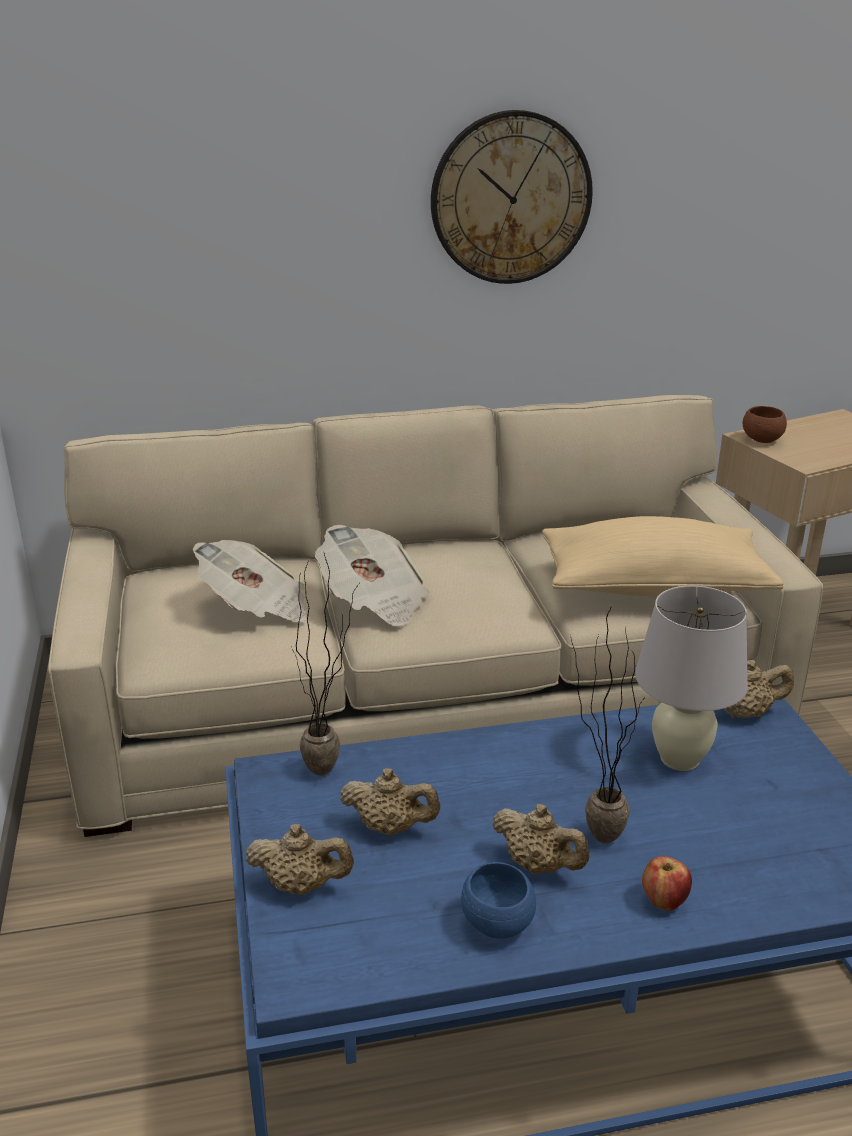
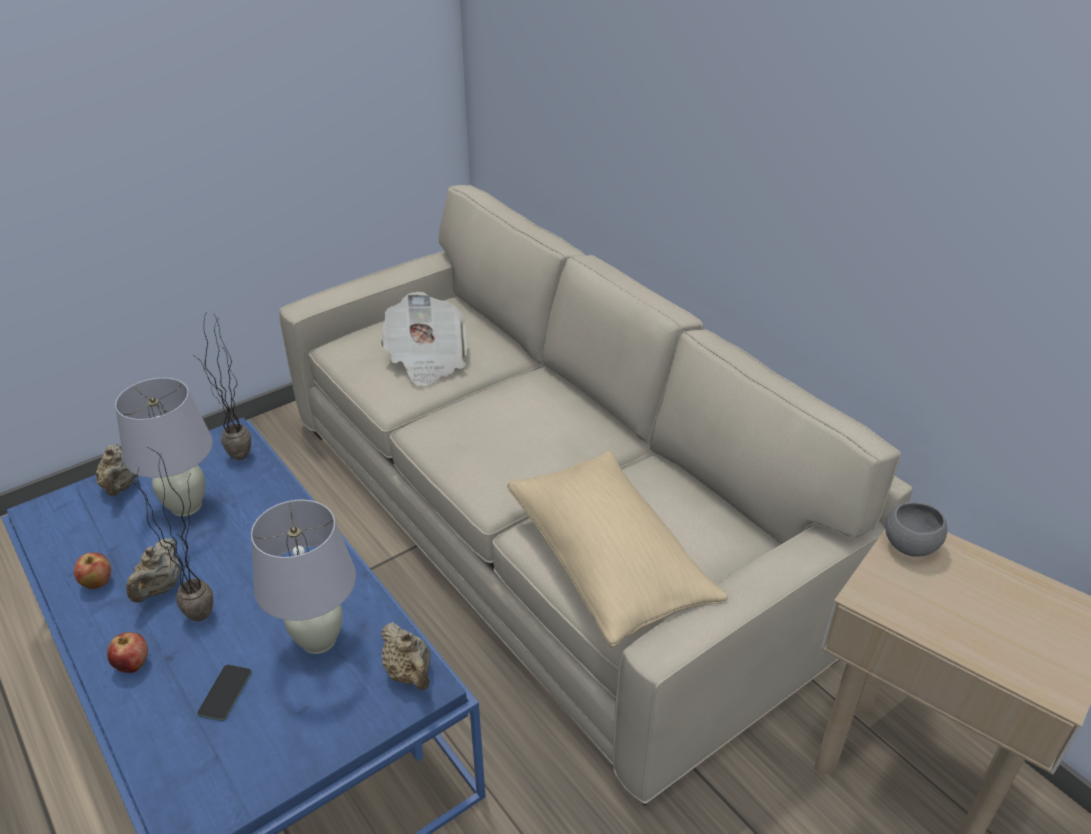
camera: 65 degrees right, 10 degrees up
newspaper [315,525,430,627] -> none
beige teapot [340,768,440,835] -> white table lamp [115,378,213,517]
wall clock [431,110,593,284] -> none
blue bowl [461,862,536,938] -> apple [74,552,111,589]
brown bowl [743,406,787,443] -> grey bowl [885,502,947,557]
none -> phone [197,665,252,721]

